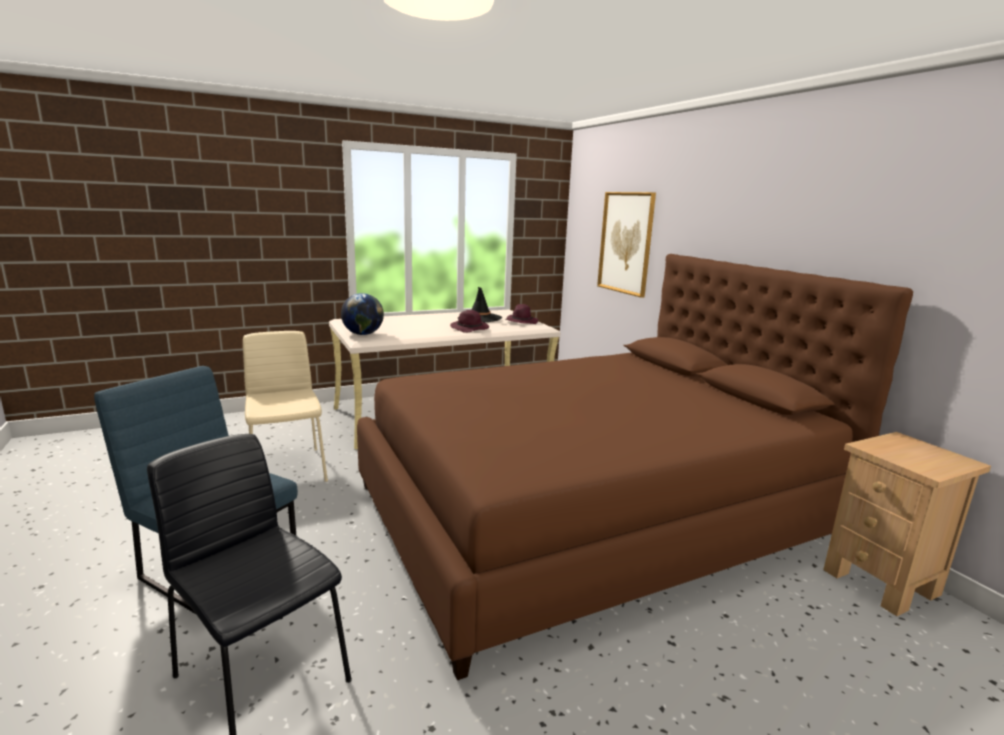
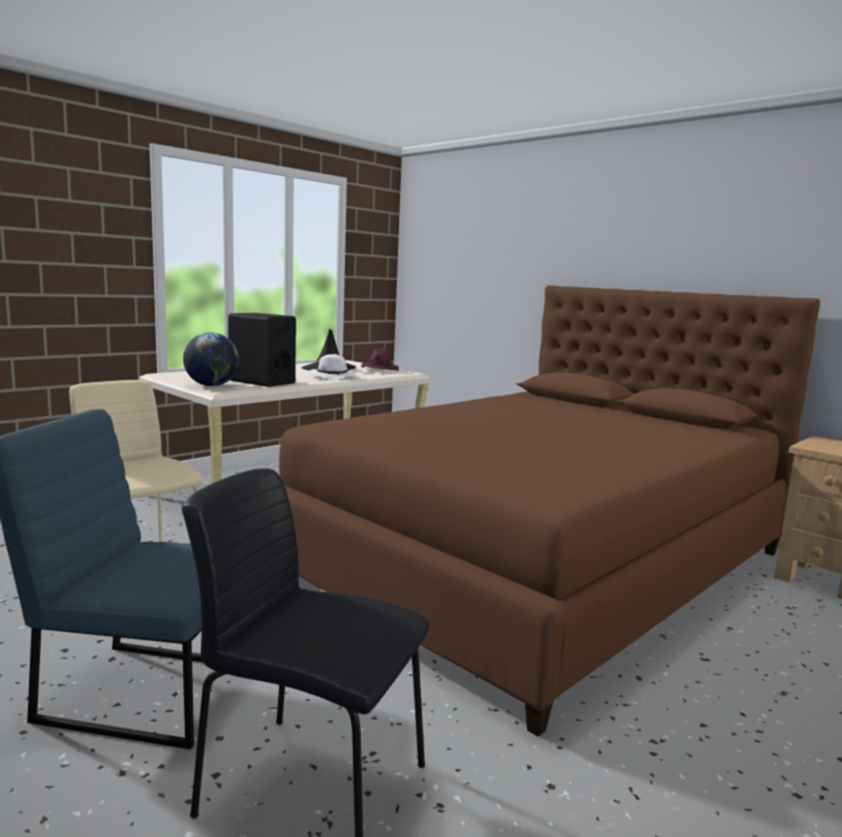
camera: 20 degrees left, 5 degrees down
purple hat [450,310,489,333] -> white hat [309,354,356,380]
picture [597,192,656,298] -> none
none -> black speaker [228,313,296,387]

